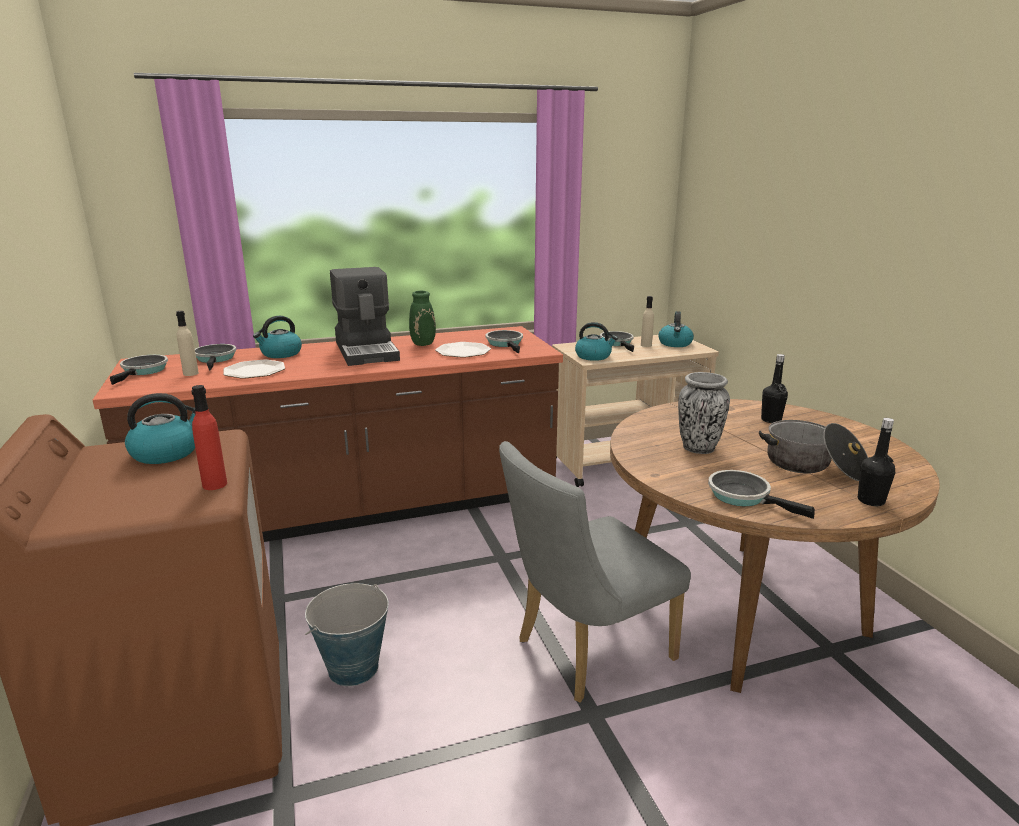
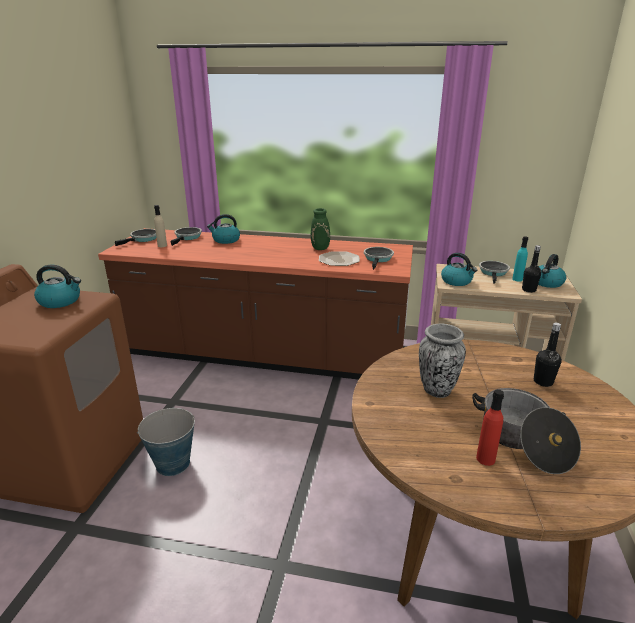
camera: 30 degrees right, 5 degrees up
red bottle [191,385,227,490] -> red bottle moved to [476,389,504,466]
plate [223,359,285,379] -> none
coffee machine [330,267,400,366] -> none
grey chair [499,441,691,703] -> none
beige bottle [641,296,654,347] -> turquoise bottle [512,237,528,282]
frying pan [708,470,815,519] -> none
black bottle [858,418,895,506] -> black bottle moved to [522,245,541,293]

